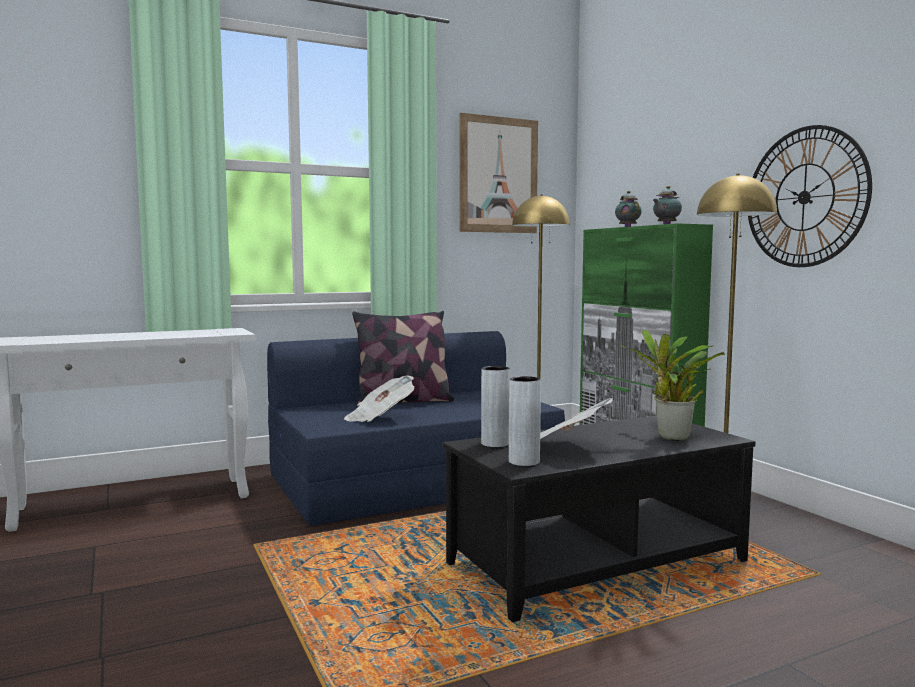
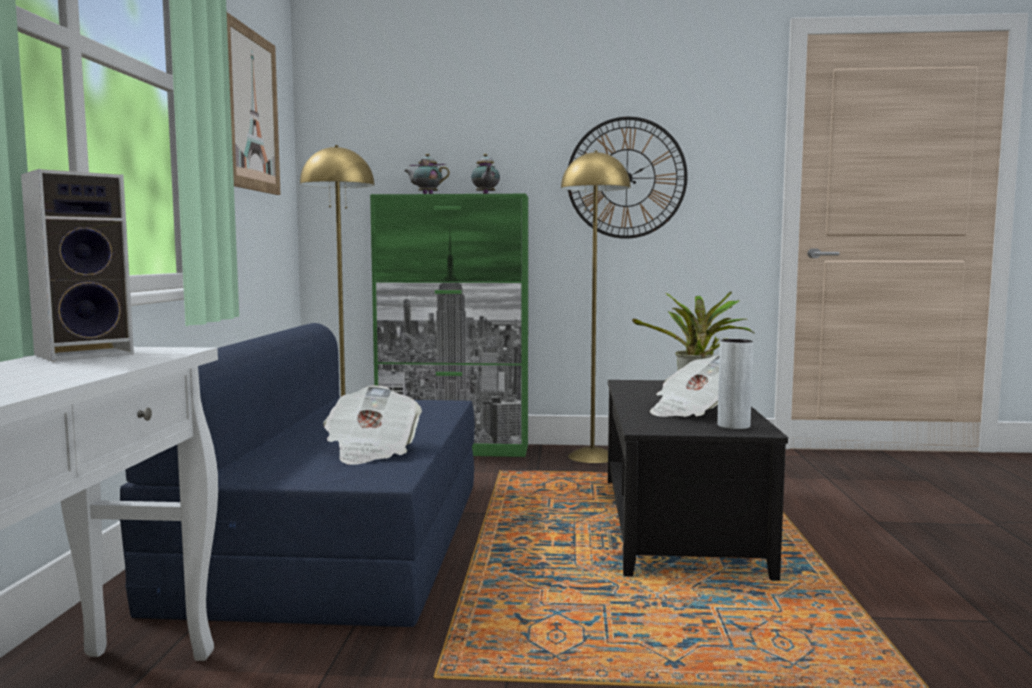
camera: 60 degrees left, 0 degrees up
pillow [352,311,454,407] -> none
grey vase [481,366,510,447] -> none
none -> speaker [21,169,134,362]

